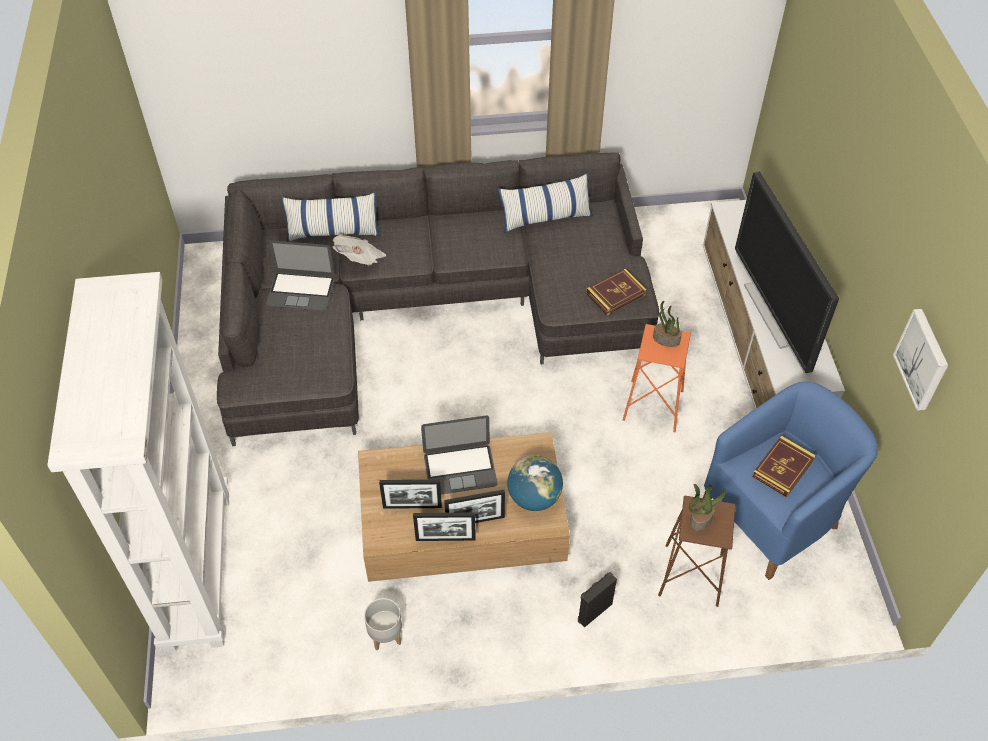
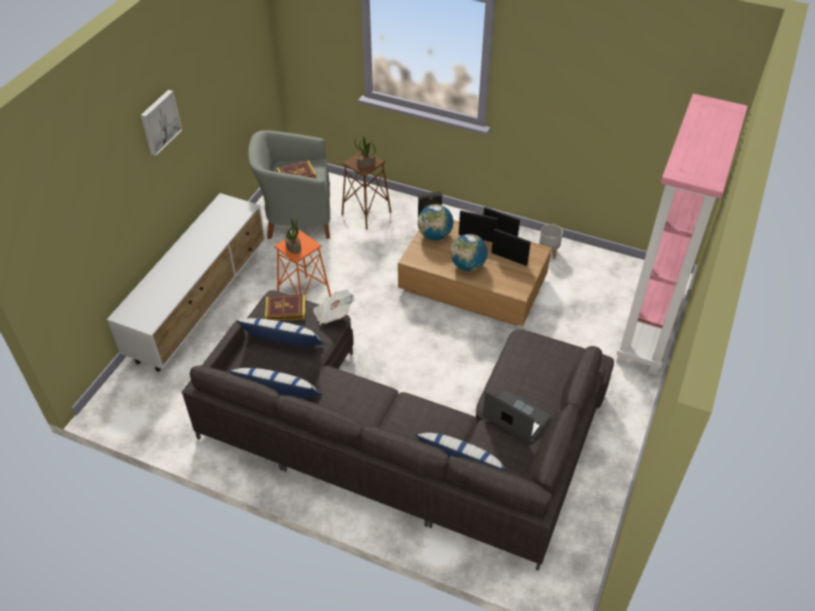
camera: 150 degrees left, 5 degrees down
white bookcase [47,272,229,653] -> pink bookcase [616,94,748,375]
newspaper [332,235,386,265] -> newspaper moved to [313,289,354,325]
laptop [421,416,498,494] -> globe [451,234,488,271]
blue armchair [703,382,878,580] -> grey armchair [248,130,330,239]
television [735,172,839,373] -> none
picture [893,309,948,411] -> picture moved to [141,90,182,156]
none -> pillow [236,318,325,346]

